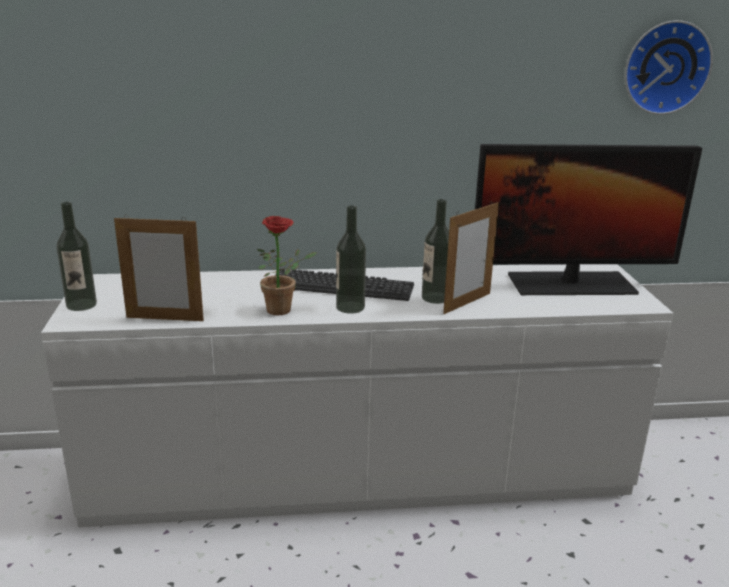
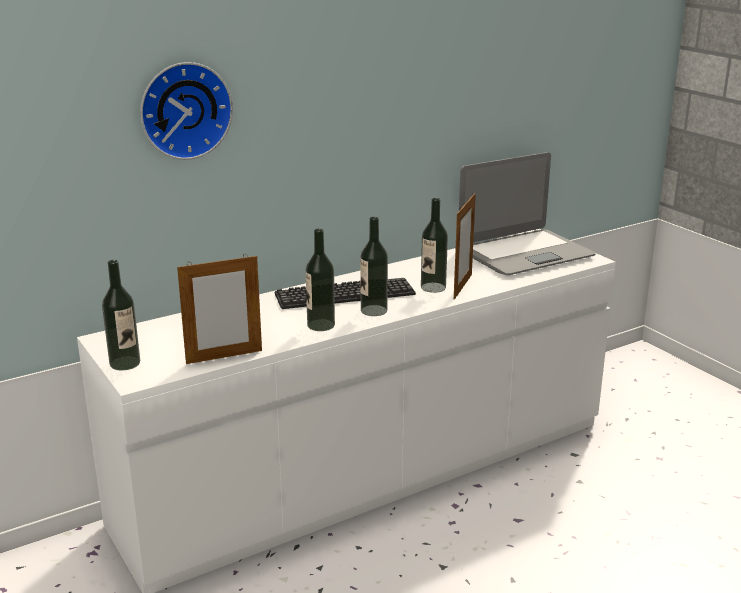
camera: 25 degrees left, 0 degrees up
potted plant [257,216,317,315] -> bottle [306,229,335,331]
monitor [475,144,702,295] -> laptop [459,152,596,275]
wall clock [625,20,713,115] -> wall clock moved to [140,62,233,160]

